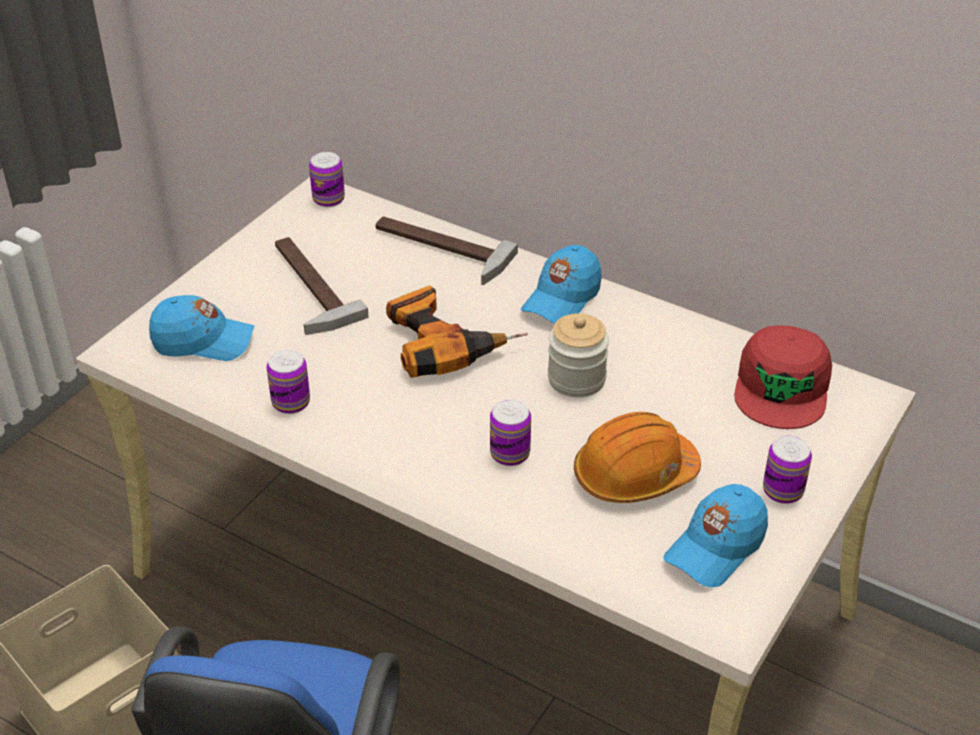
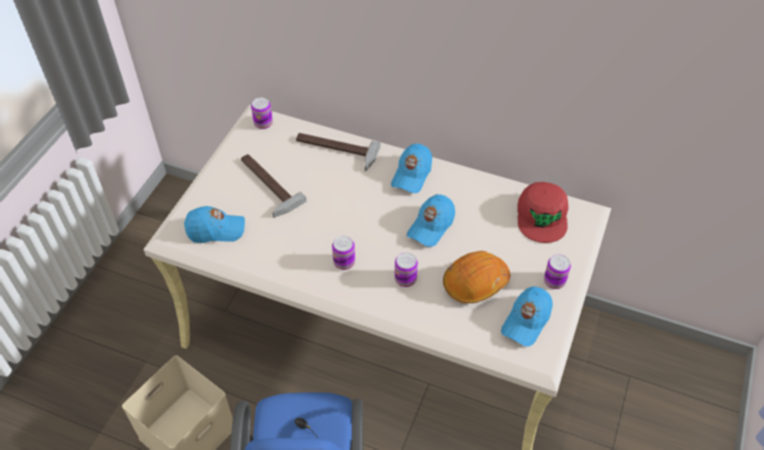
camera: 10 degrees left, 10 degrees up
can [267,350,310,414] -> can moved to [332,236,355,270]
power drill [386,285,528,378] -> none
jar [548,313,609,397] -> blue cap [407,194,455,247]

